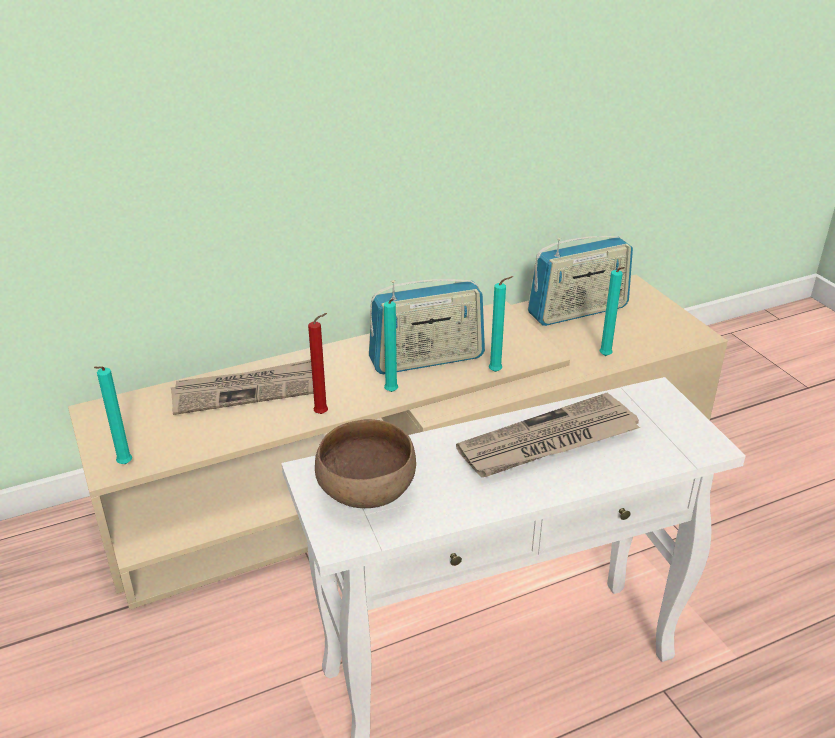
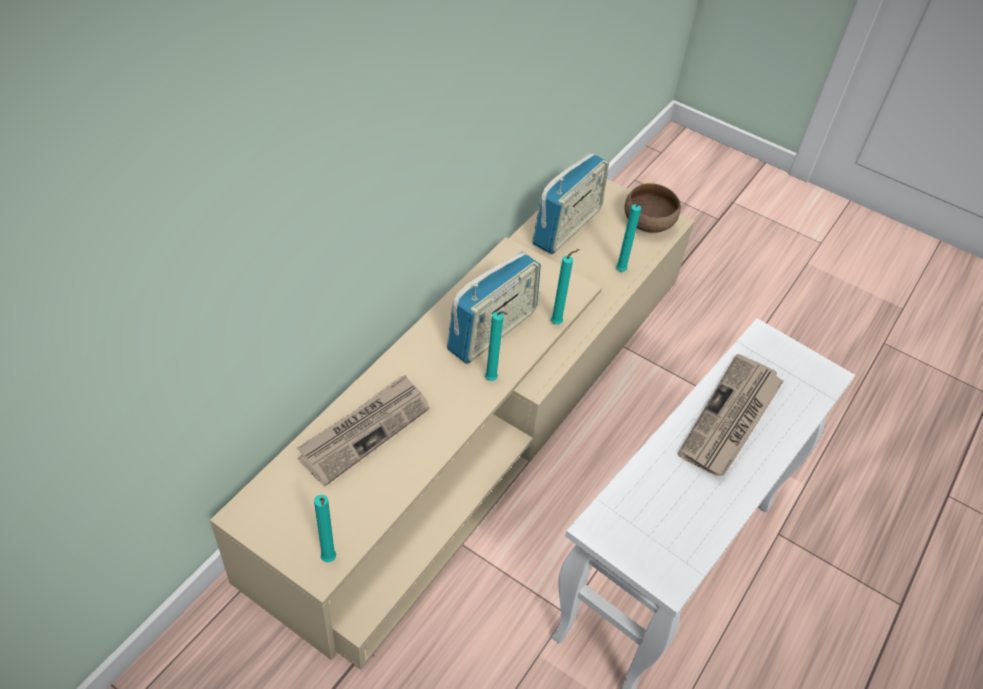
camera: 35 degrees left, 15 degrees up
red candle [308,313,328,414] -> none
brown bowl [315,419,416,508] -> brown bowl moved to [625,183,680,233]

